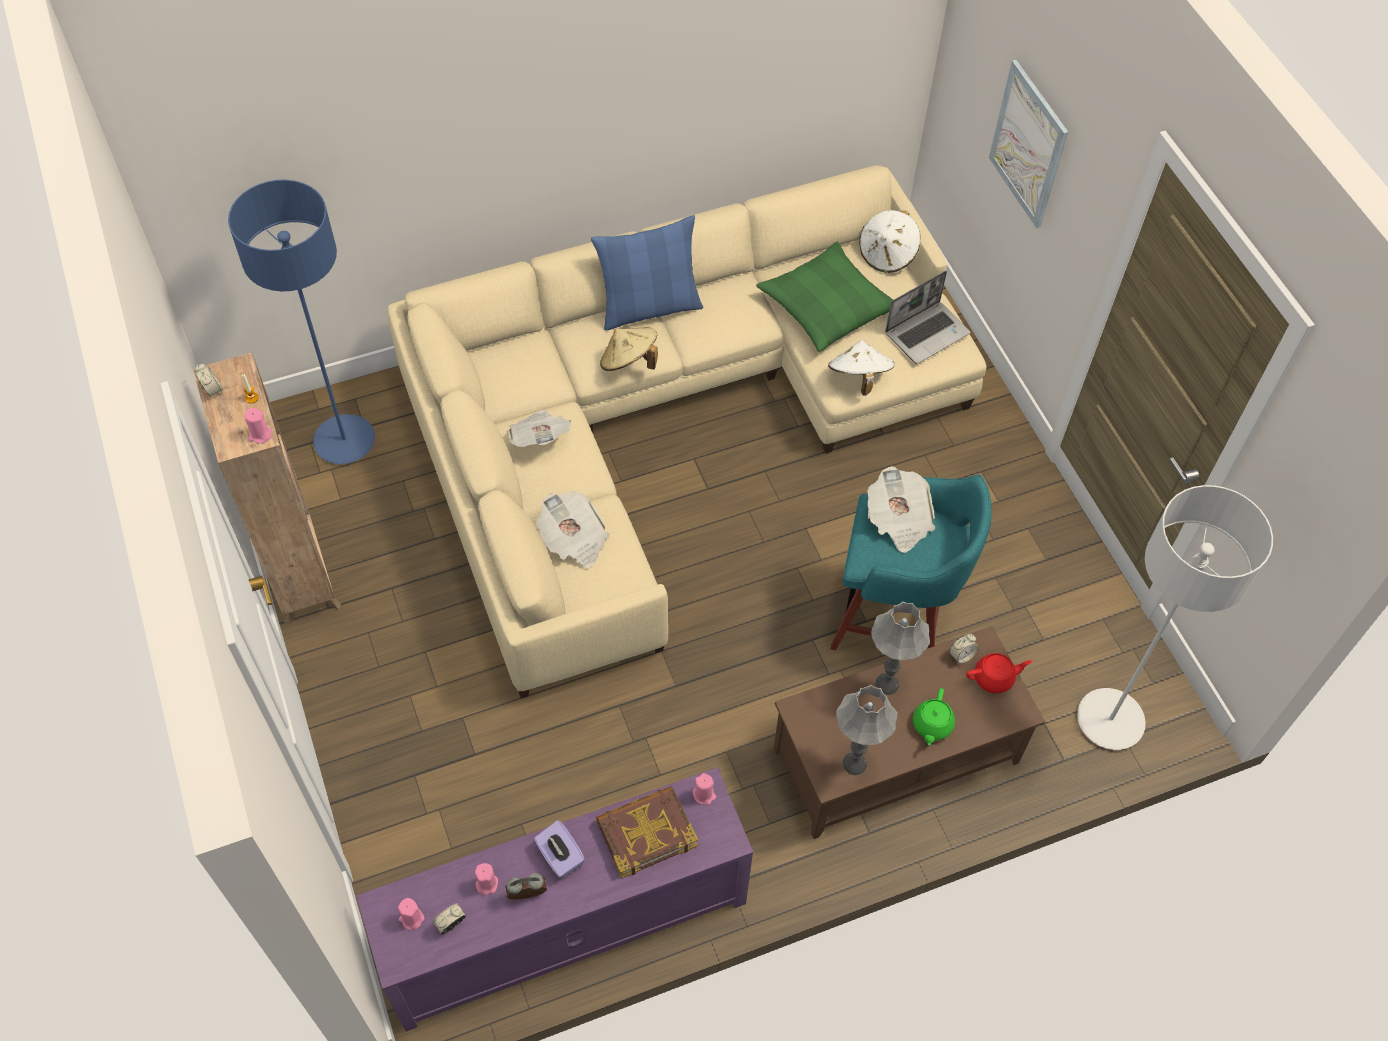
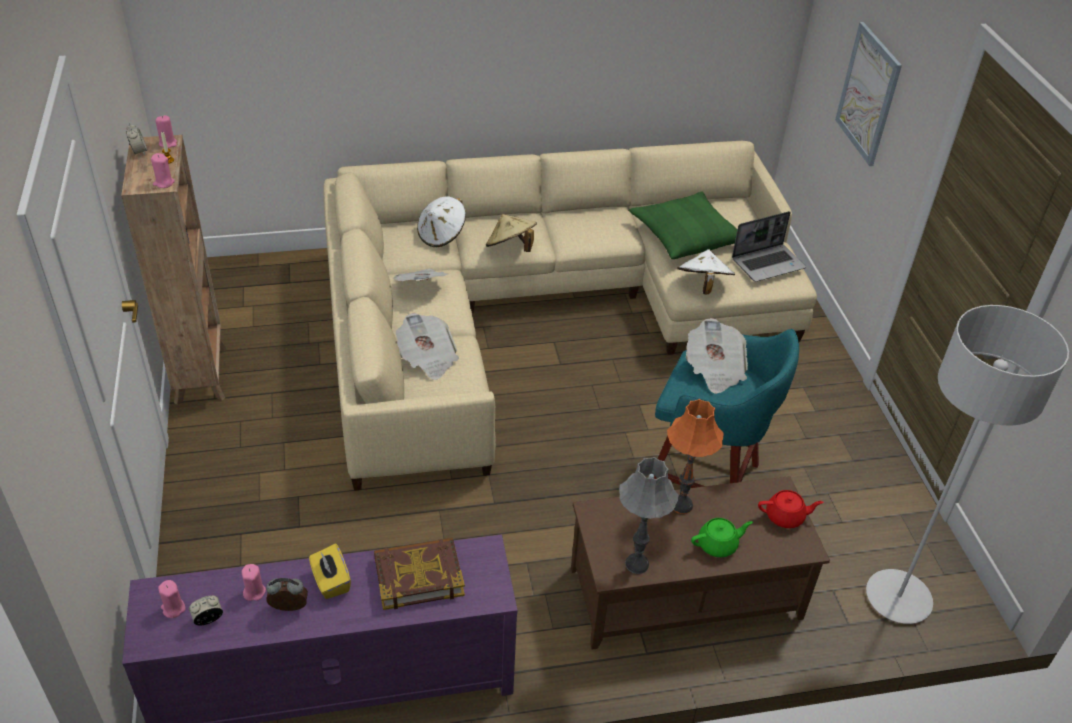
camera: 10 degrees right, 15 degrees down
blue floor lamp [228,180,375,464] -> none
purple tissue box [534,820,585,878] -> yellow tissue box [309,544,351,599]
blue pillow [591,215,703,331] -> none
pink candle [693,773,716,805] -> pink candle moved to [155,115,177,148]
white hat [859,210,921,273] -> white hat moved to [417,196,466,248]
grey table lamp [871,601,930,695] -> orange table lamp [667,399,724,514]
green teapot [913,688,955,745] -> green teapot turned 135 degrees counterclockwise [691,518,753,557]
alarm clock [949,634,979,664] -> none

